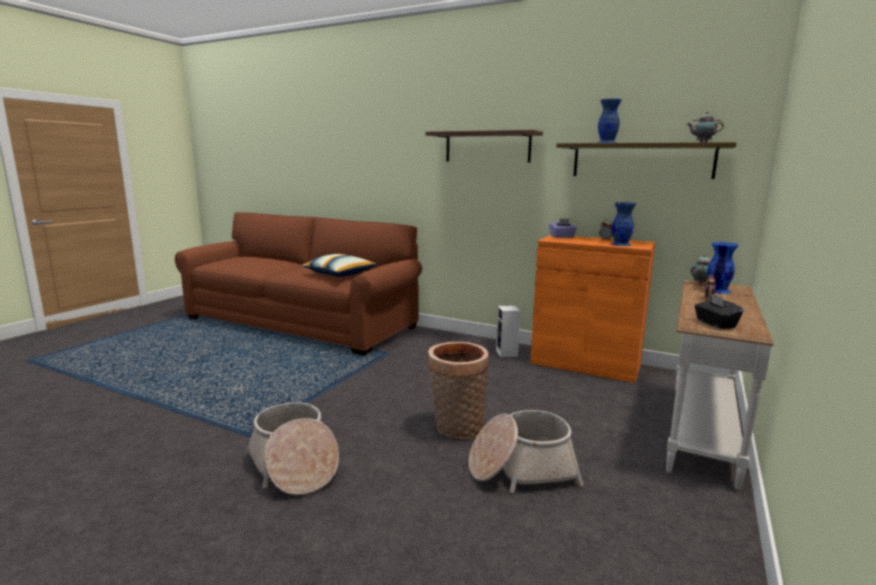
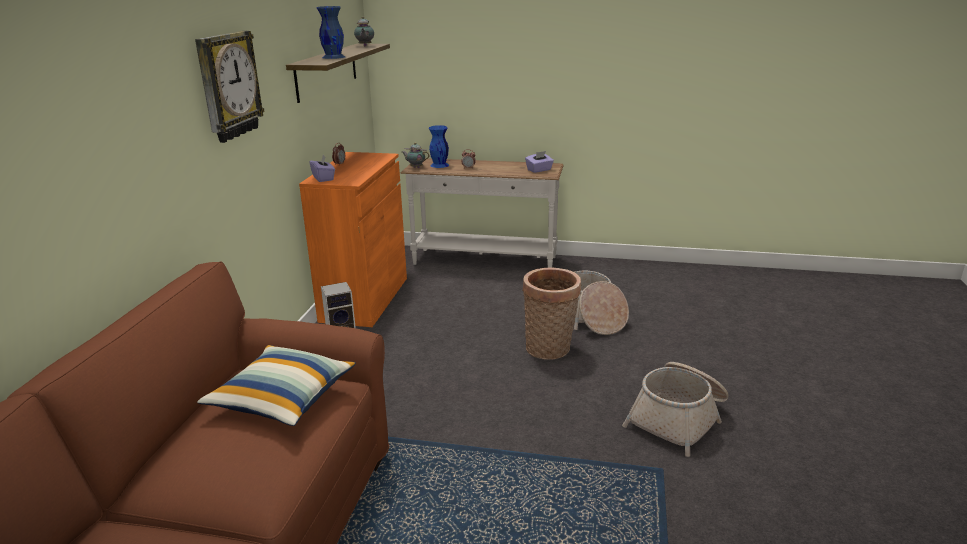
camera: 105 degrees left, 10 degrees up
shelf [425,130,543,162] -> wall clock [195,31,265,143]
blue vase [611,202,636,246] -> none
black tissue box [695,294,743,329] -> purple tissue box [525,151,554,173]

